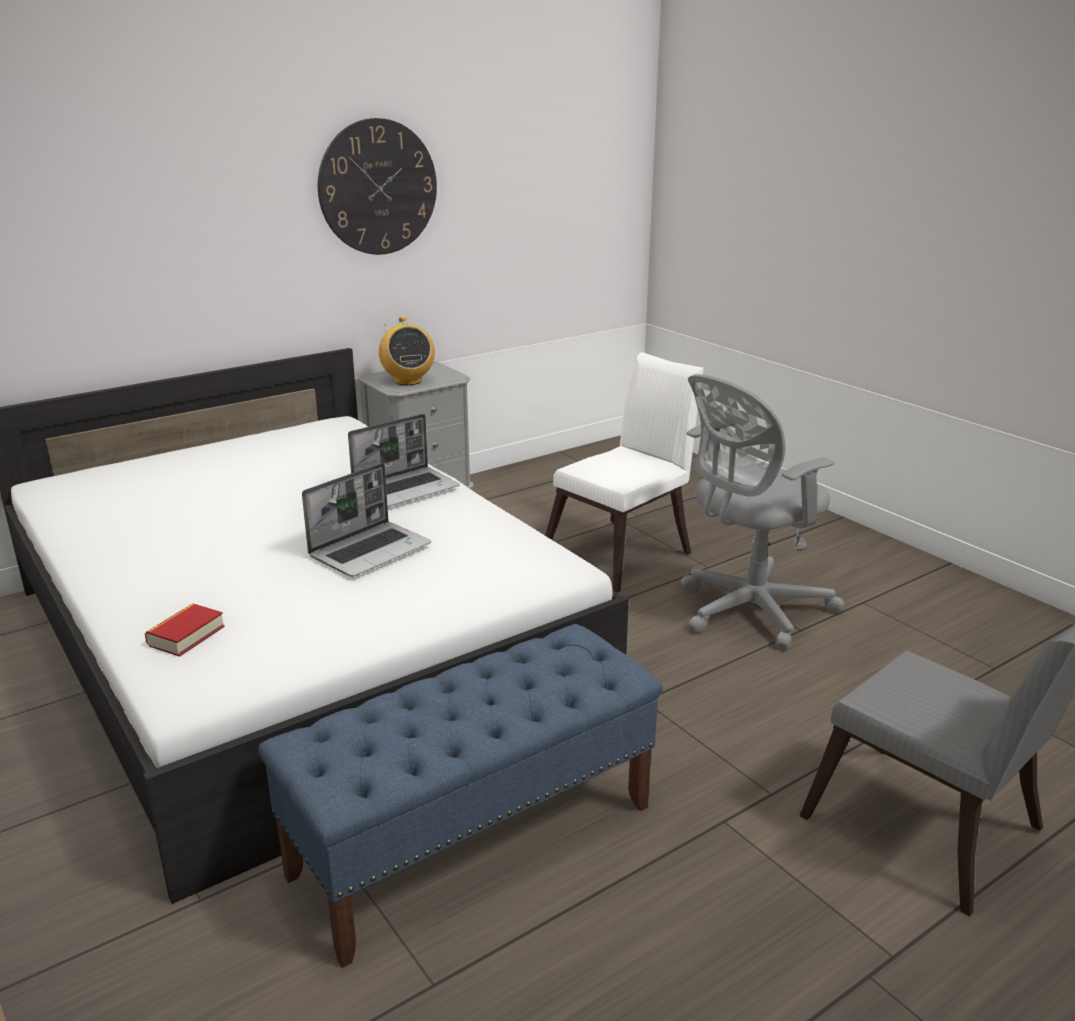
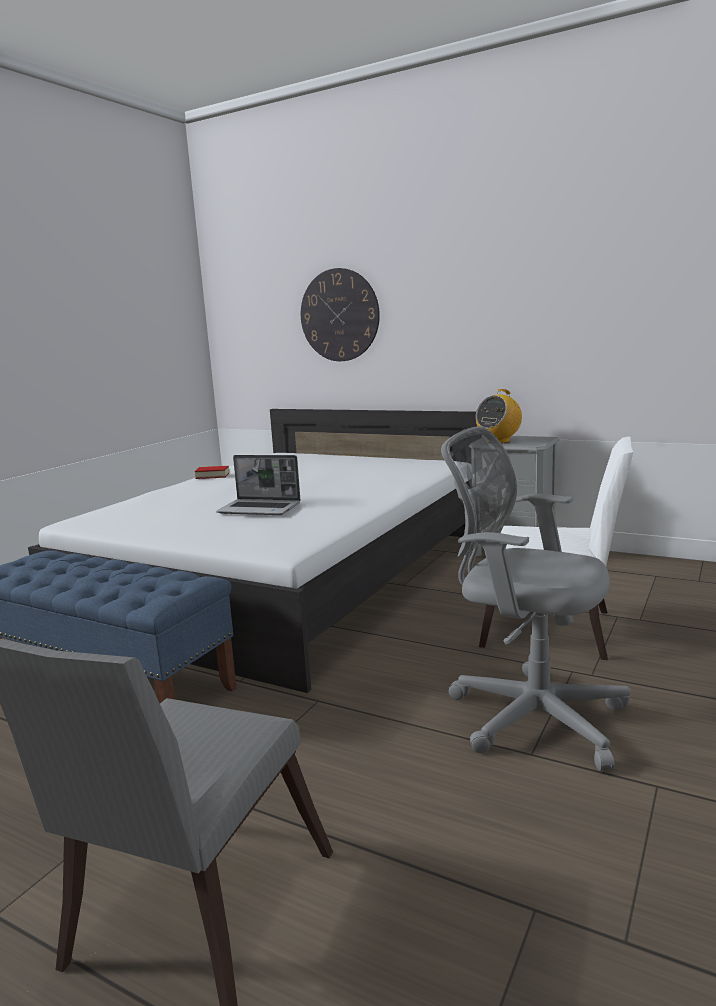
camera: 65 degrees right, 10 degrees down
book [145,603,225,657] -> book moved to [195,466,229,479]
wall clock [318,118,437,255] -> wall clock moved to [301,268,380,361]
laptop [348,414,459,507] -> none

